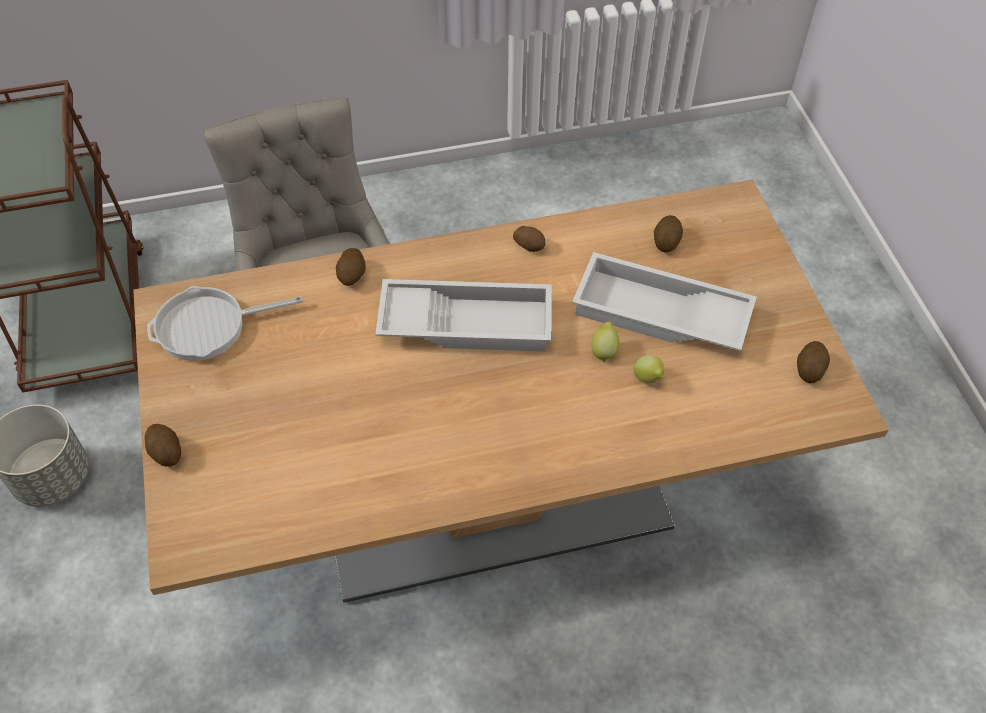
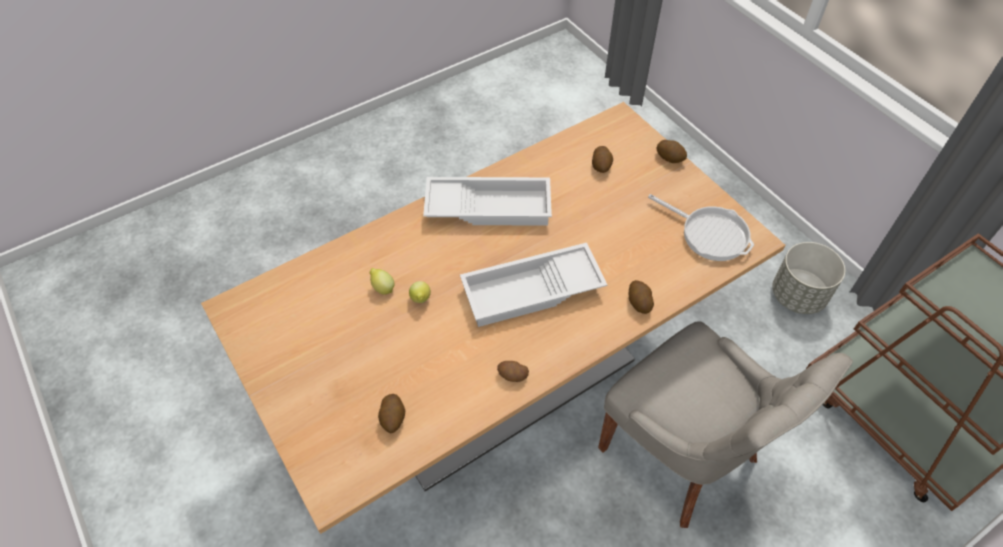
camera: 160 degrees right, 0 degrees up
frying pan [147,286,304,361] -> frying pan turned 75 degrees clockwise [648,194,754,261]
white tray [572,252,756,351] -> white tray moved to [423,177,552,226]
potato [797,341,830,383] -> potato moved to [592,146,613,173]

